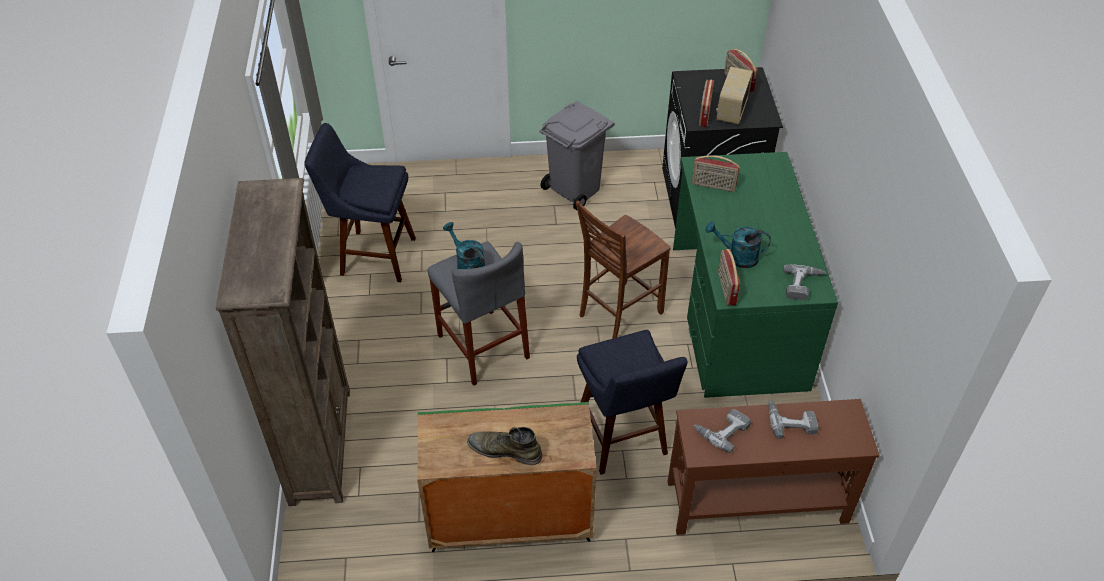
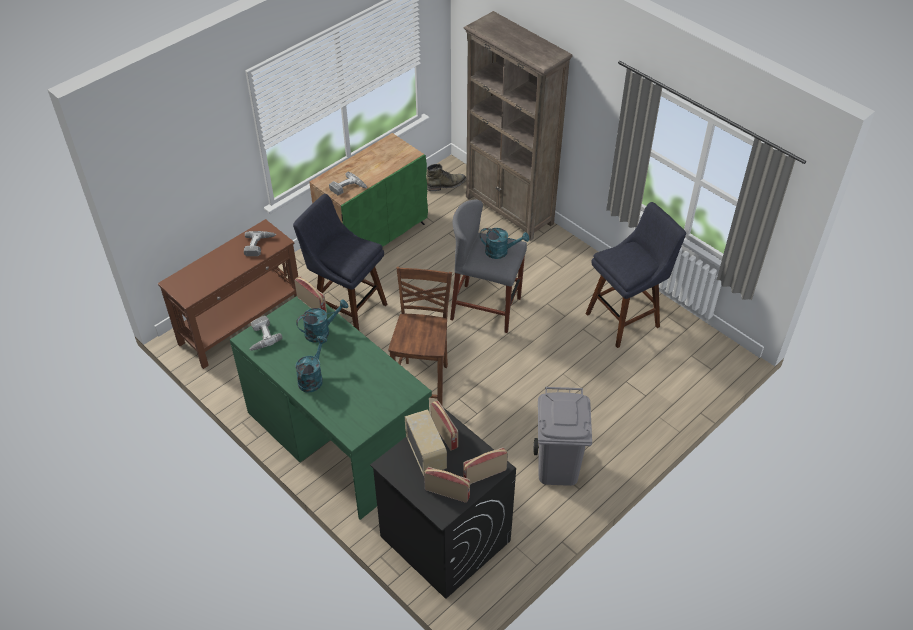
camera: 140 degrees right, 0 degrees up
green boot [467,427,542,465] -> green boot moved to [426,164,466,191]
radio [692,155,740,192] -> radio moved to [463,447,508,484]
power drill [768,399,819,439] -> power drill moved to [329,172,367,195]
none -> turquoise watering can [295,336,327,392]

